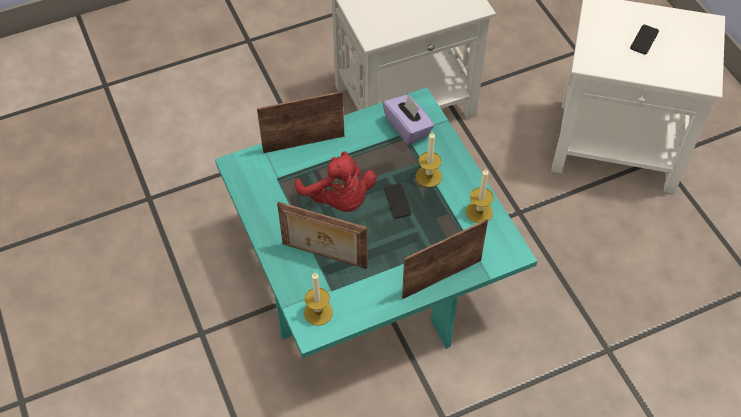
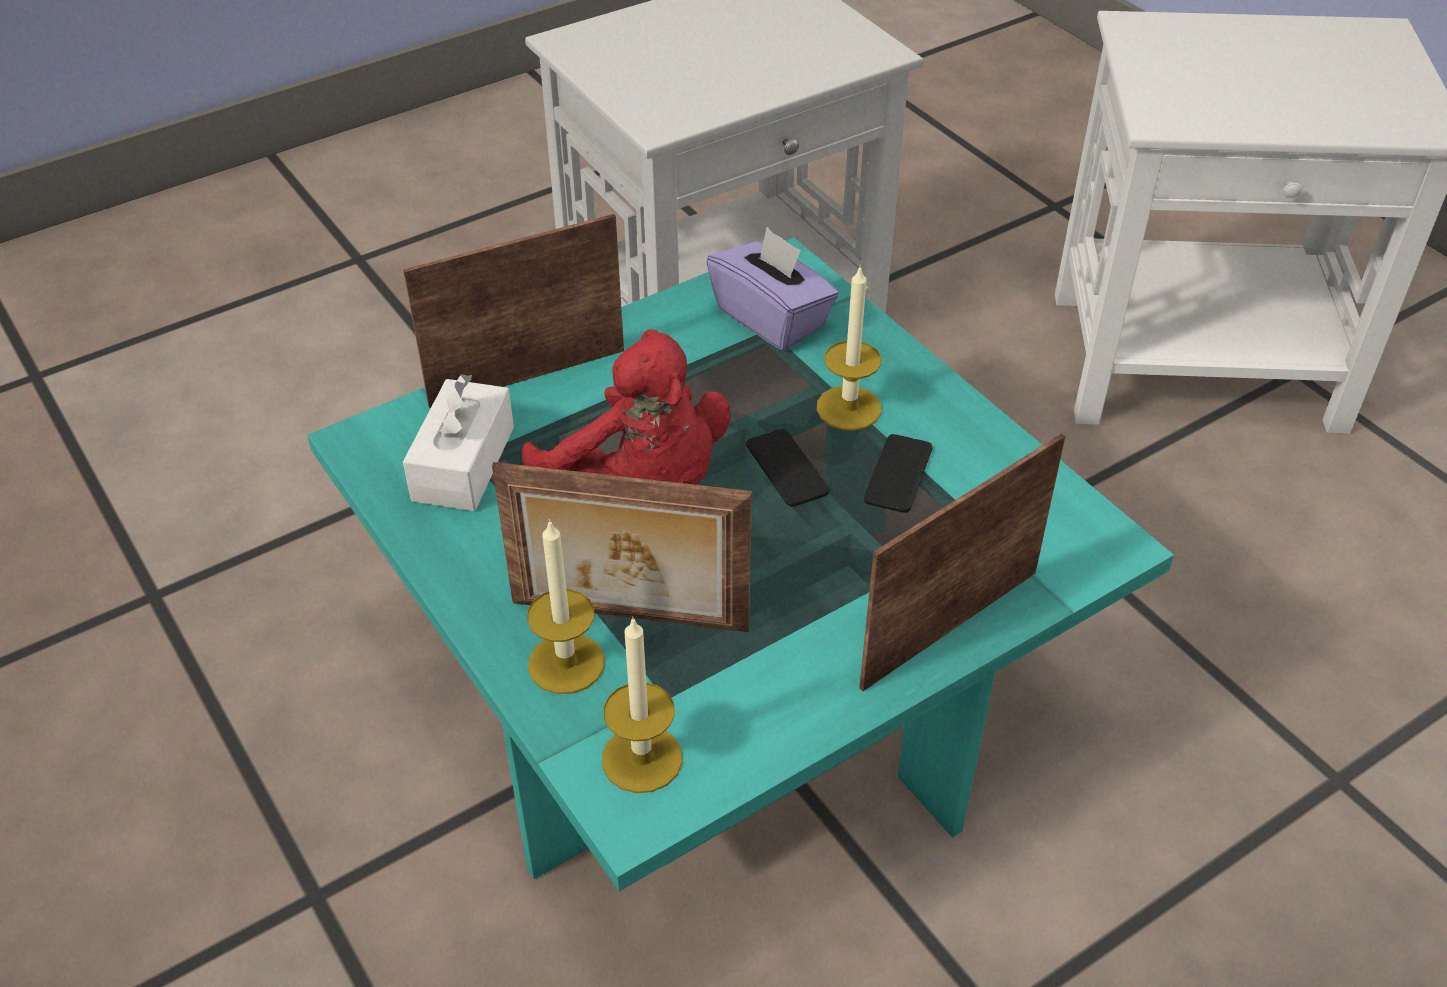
camera: 10 degrees left, 10 degrees down
candle [466,169,493,223] -> candle moved to [527,519,605,694]
phone [630,24,659,55] -> phone moved to [864,434,932,513]
none -> white tissue box [403,374,514,511]

